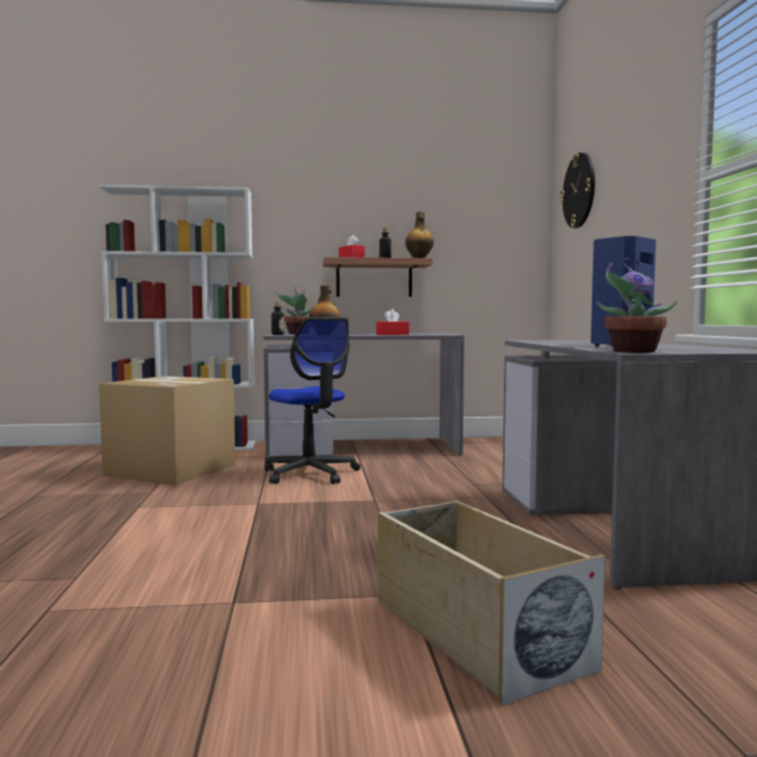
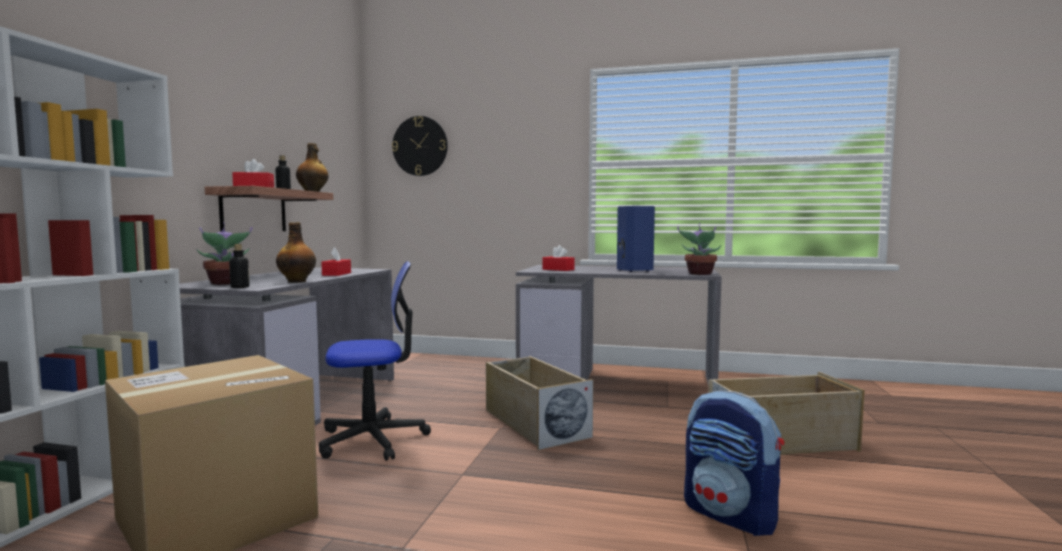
camera: 70 degrees left, 0 degrees up
none -> beige storage box [486,356,593,450]
none -> red tissue box [543,245,575,271]
none -> backpack [684,391,784,536]

